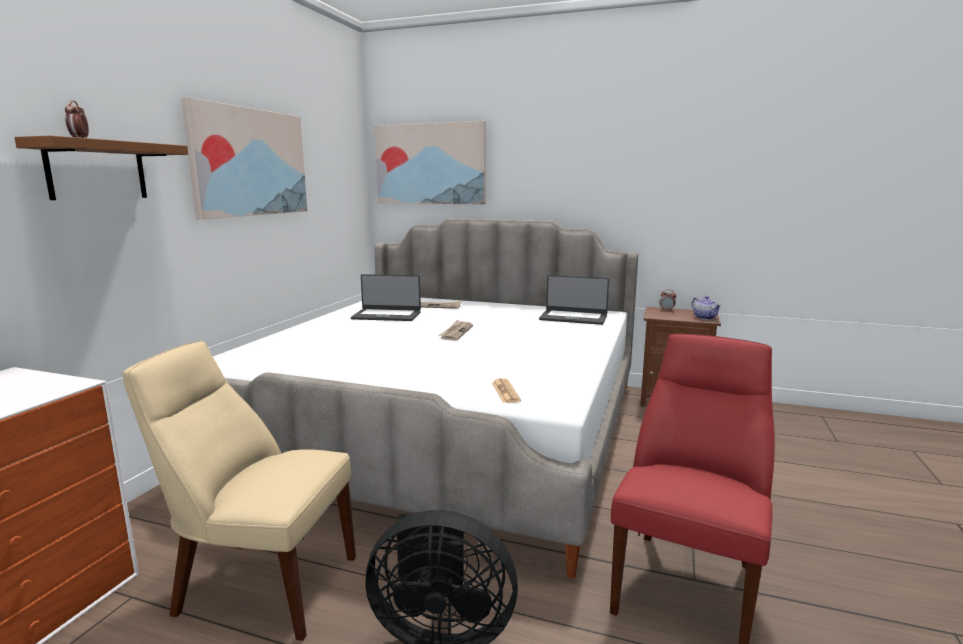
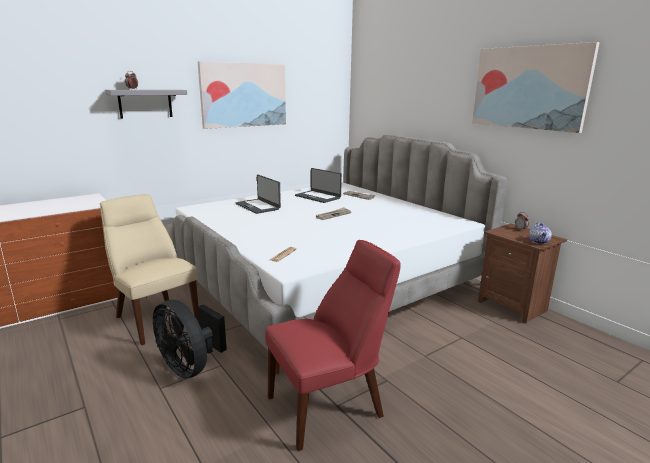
camera: 35 degrees right, 5 degrees up
brown shelf [15,135,188,200] -> grey shelf [105,90,187,119]
picture [374,121,486,205] -> picture moved to [472,42,600,133]
laptop [539,275,609,325] -> laptop moved to [236,175,281,214]

